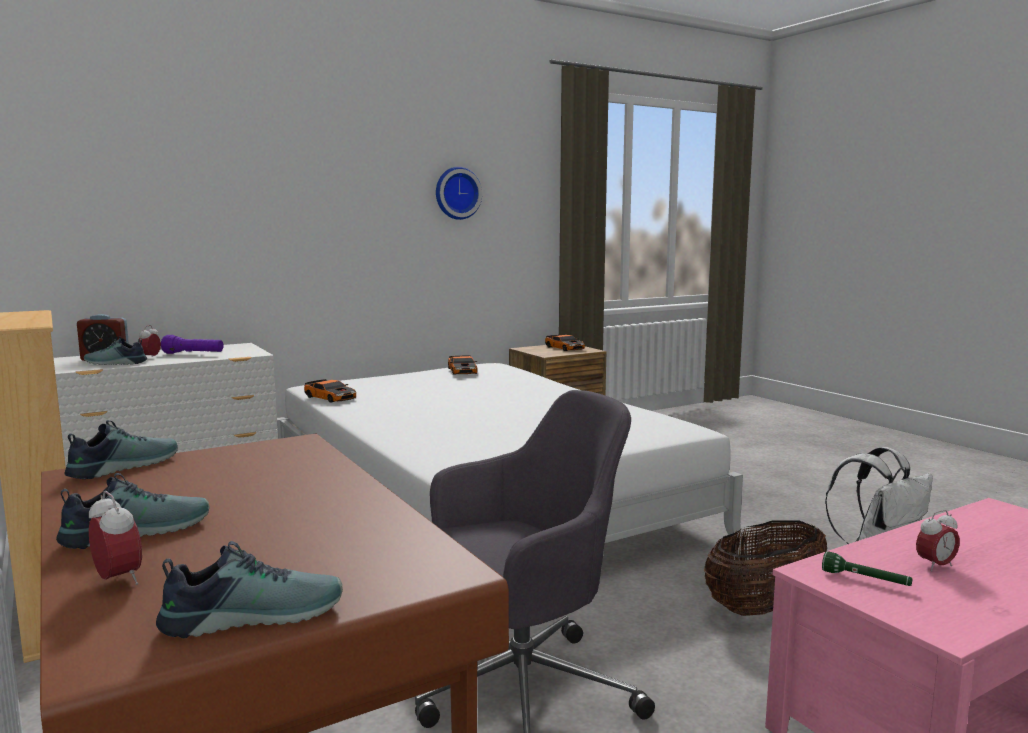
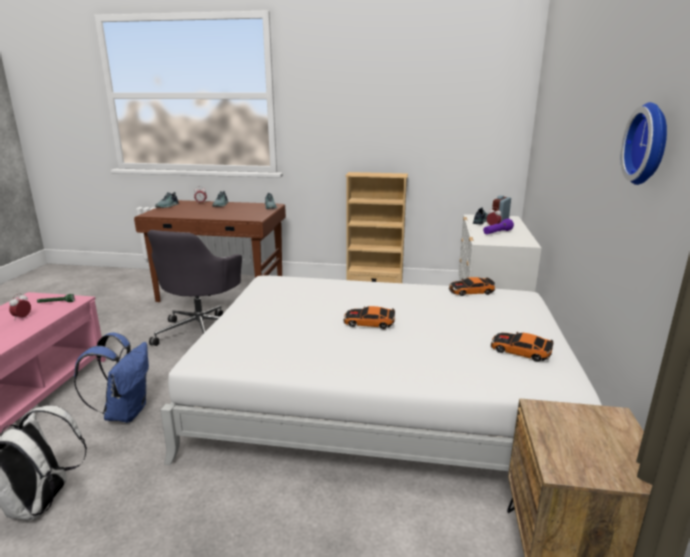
camera: 130 degrees right, 10 degrees up
toy car [545,335,585,351] -> toy car moved to [344,306,395,329]
basket [704,521,827,616] -> blue backpack [74,333,149,423]

